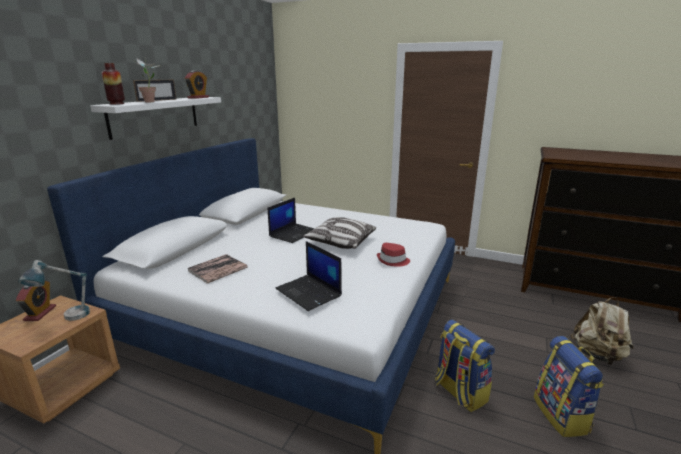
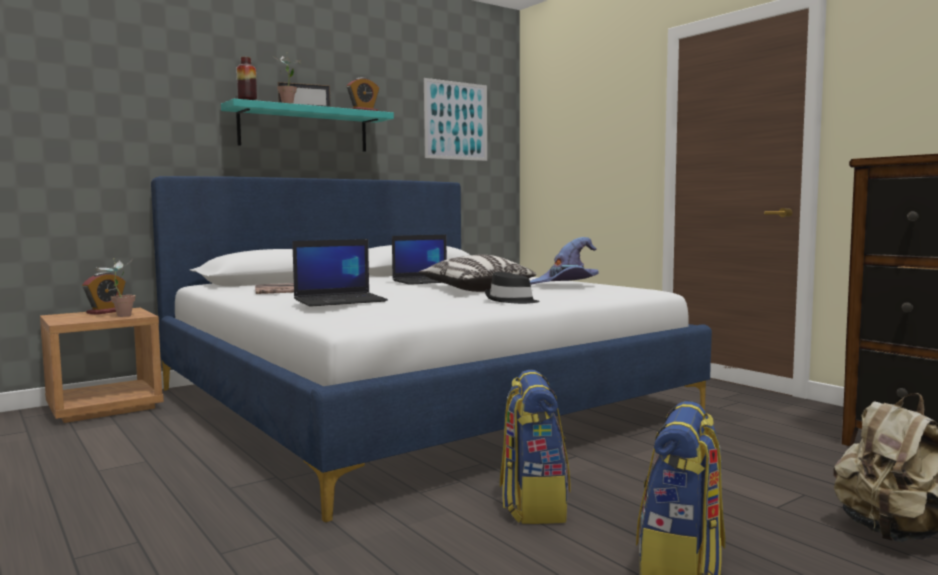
camera: 30 degrees right, 15 degrees down
table lamp [18,260,90,321] -> potted plant [95,258,136,317]
white shelf [90,97,221,140] -> turquoise shelf [221,99,394,152]
laptop [275,241,342,311] -> laptop turned 105 degrees counterclockwise [292,239,388,307]
red hat [377,243,410,267] -> black hat [485,272,540,304]
none -> picture [424,78,487,161]
none -> purple hat [530,237,599,285]

